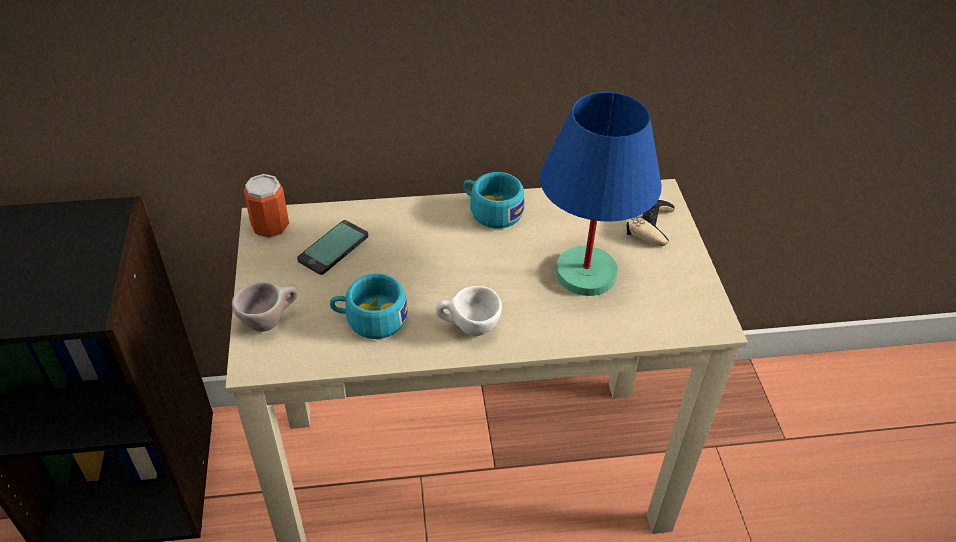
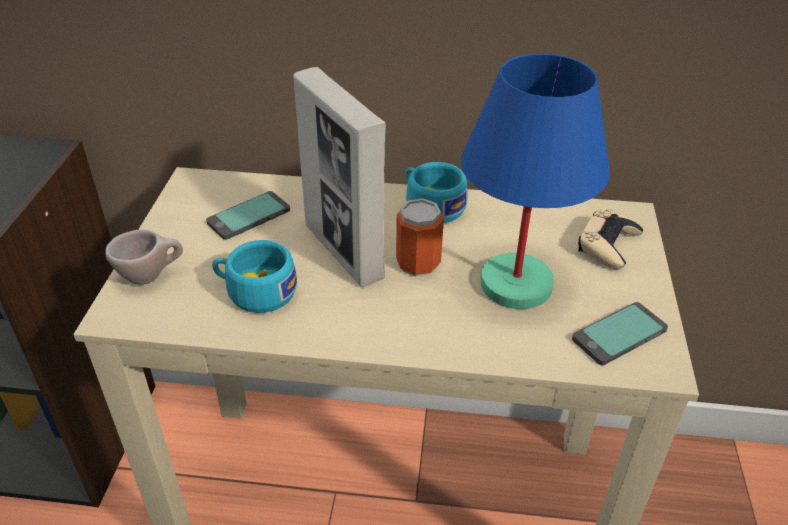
camera: 15 degrees right, 5 degrees down
can [243,174,289,239] -> can moved to [396,198,444,276]
white cup [435,286,502,336] -> none
none -> picture frame [293,67,386,287]
none -> phone [572,302,668,365]

